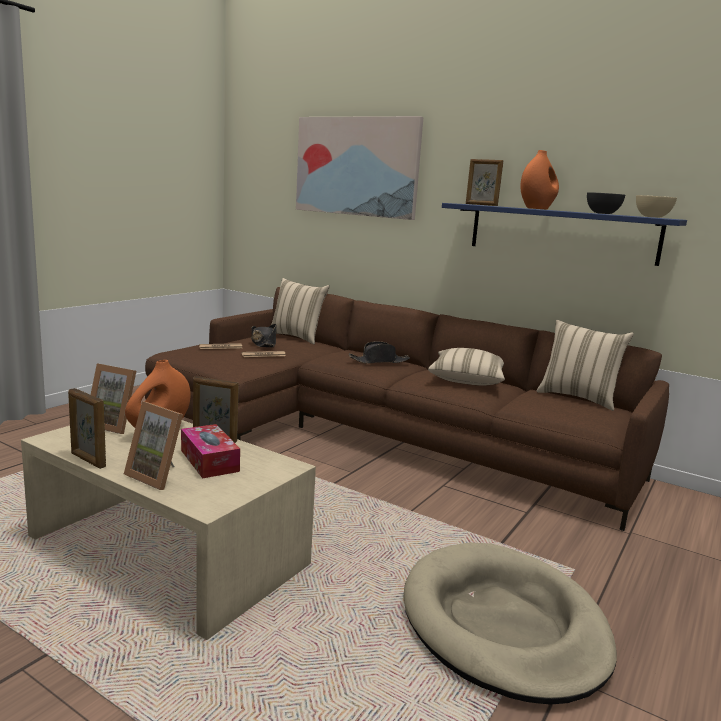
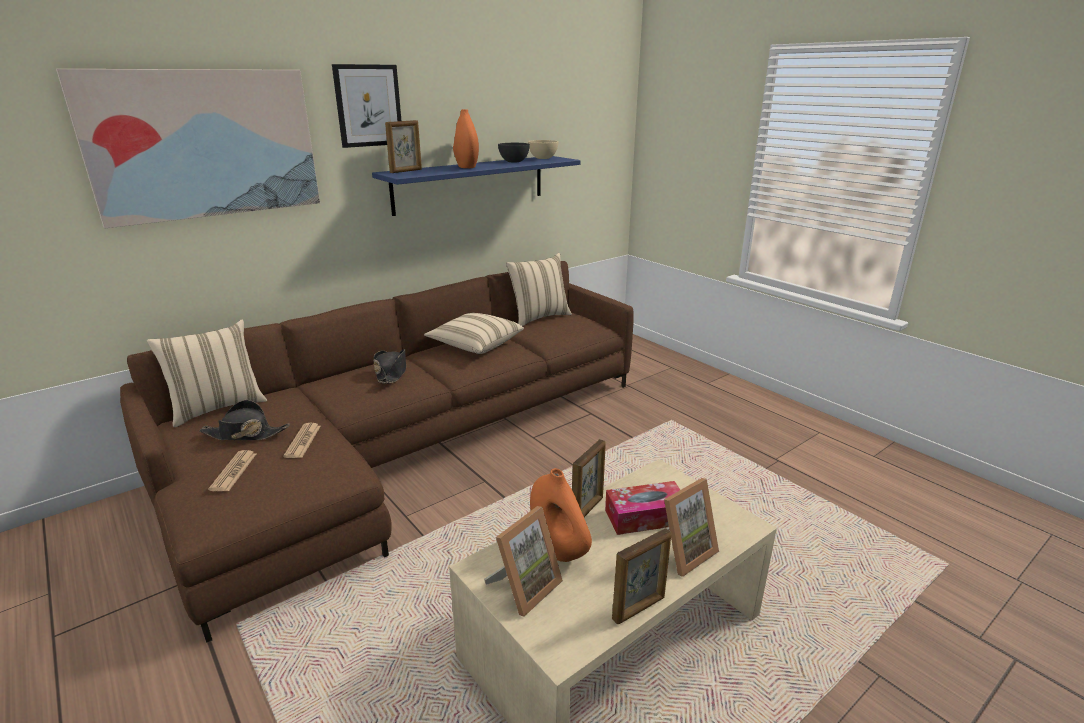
camera: 70 degrees left, 10 degrees up
beige dog bed [404,542,617,705] -> none
none -> picture [332,64,401,148]

